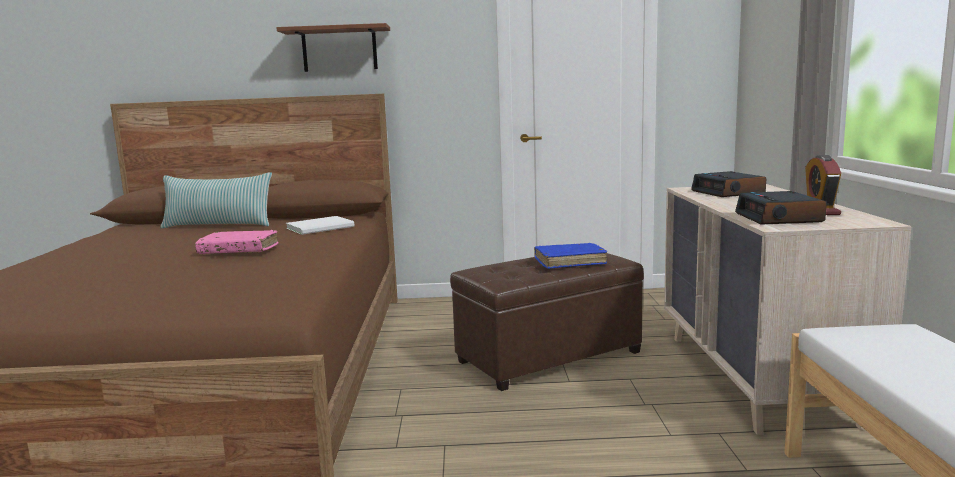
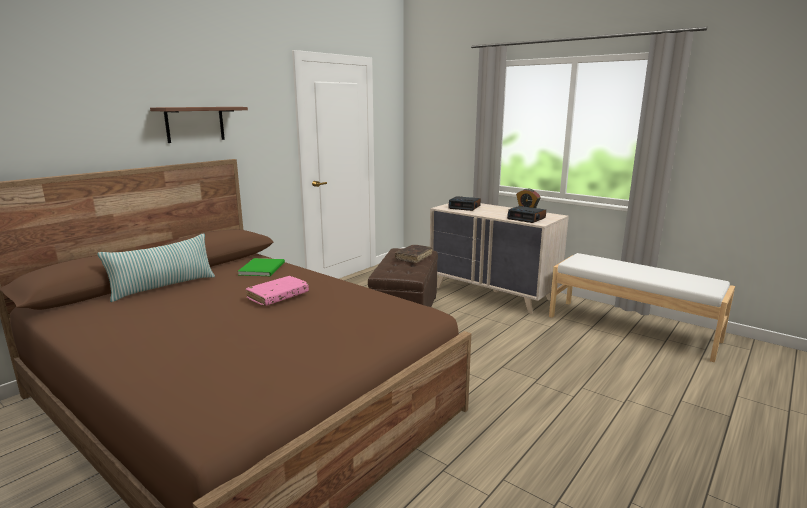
camera: 50 degrees left, 5 degrees up
white book [286,216,355,235] -> green book [238,258,285,276]
blue book [534,243,607,269] -> brown book [395,245,432,263]

